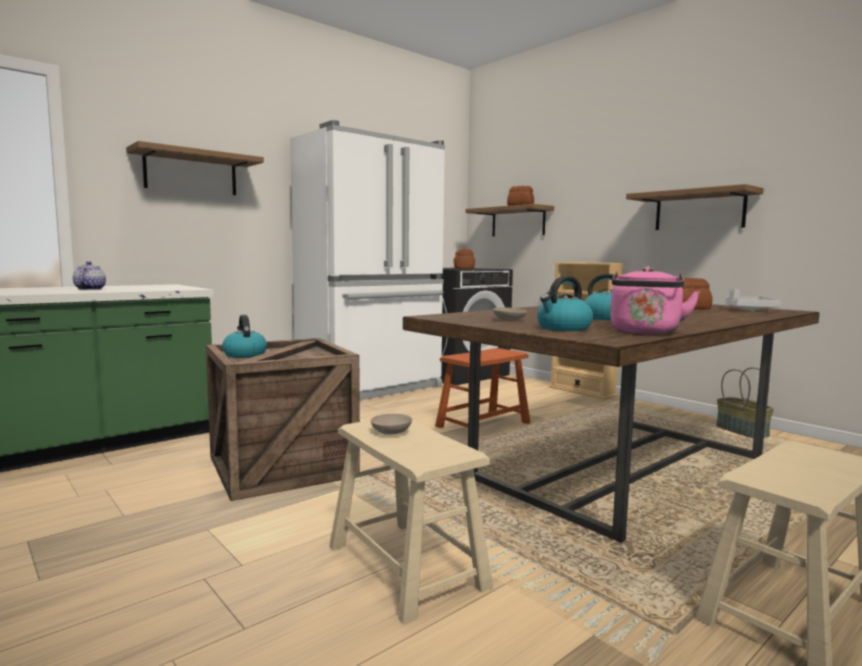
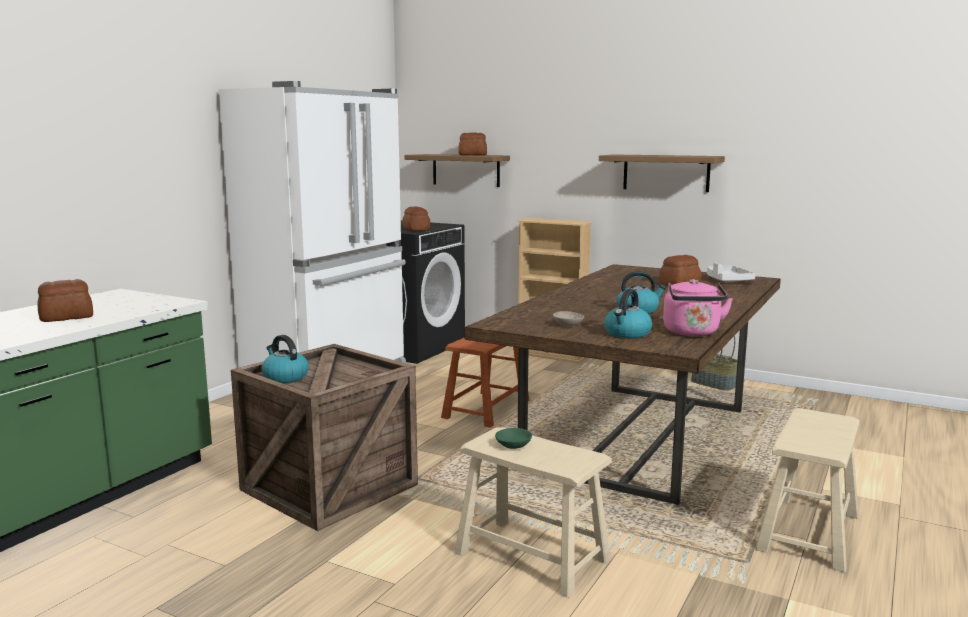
camera: 20 degrees left, 5 degrees up
teapot [73,261,106,290] -> bread [37,279,93,322]
shelf [126,141,264,195] -> none
beige bowl [371,414,412,435] -> green bowl [495,428,532,449]

